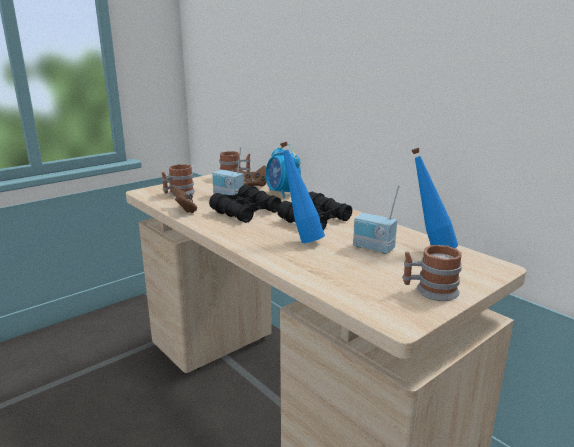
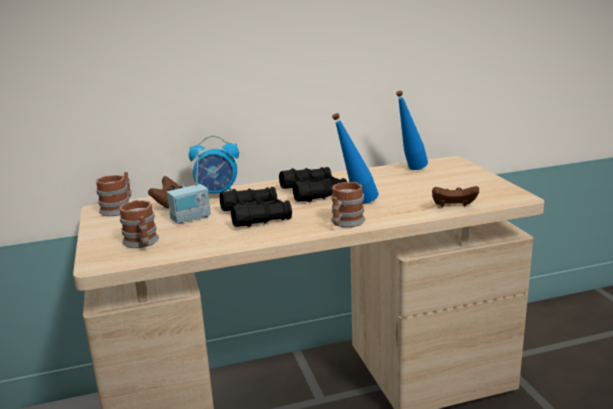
camera: 65 degrees left, 0 degrees up
brown game controller [170,186,197,213] -> brown game controller moved to [432,186,479,207]
radio [353,185,400,254] -> none
mug [403,245,462,301] -> mug moved to [331,182,365,227]

